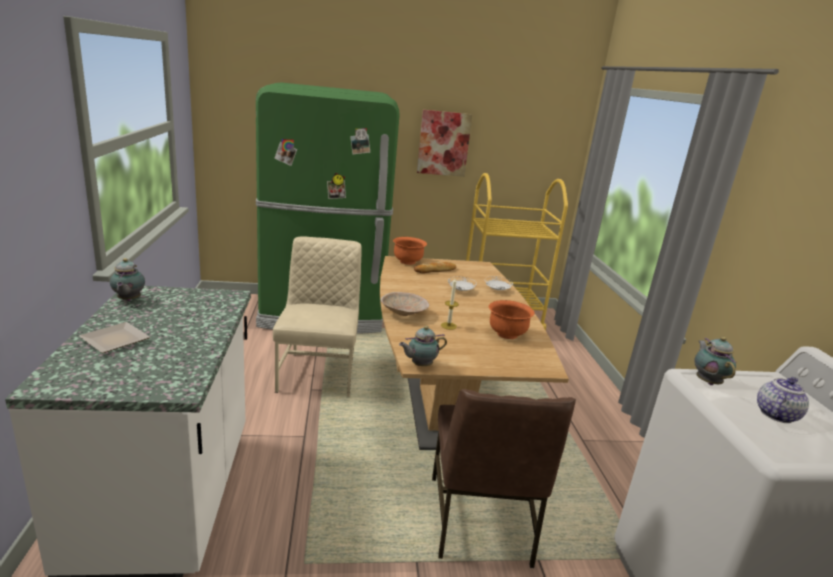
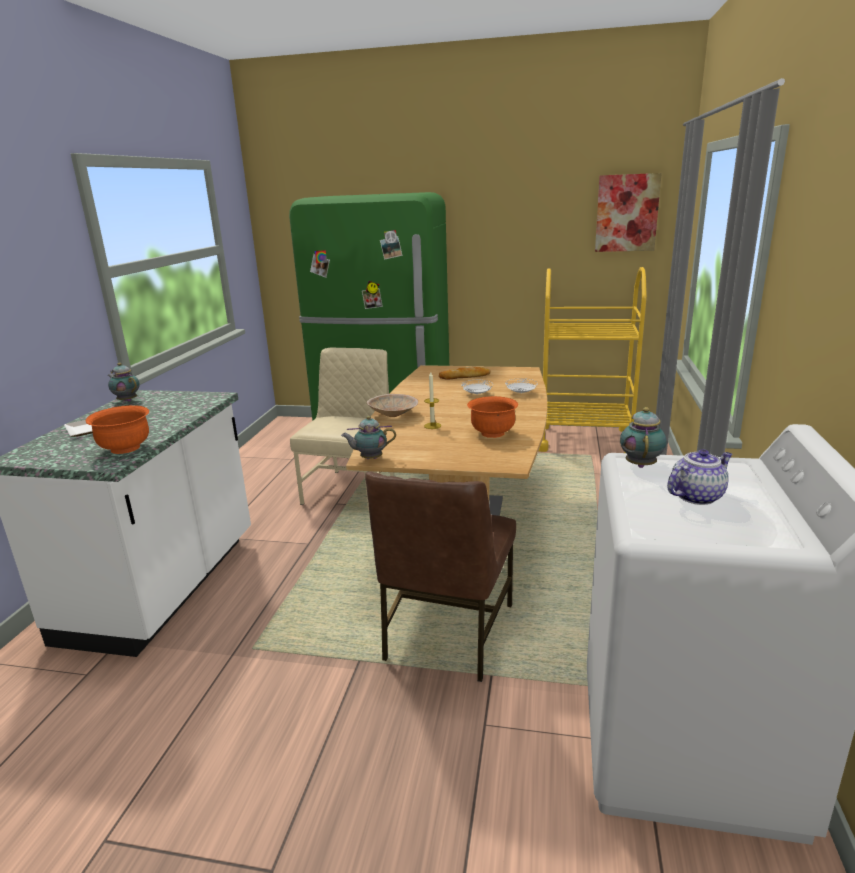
camera: 20 degrees right, 0 degrees up
teapot [110,258,145,301] -> teapot turned 120 degrees clockwise [108,363,140,402]
orange bowl [393,237,427,265] -> orange bowl moved to [86,405,149,454]
picture [417,110,472,177] -> picture moved to [595,173,662,252]

